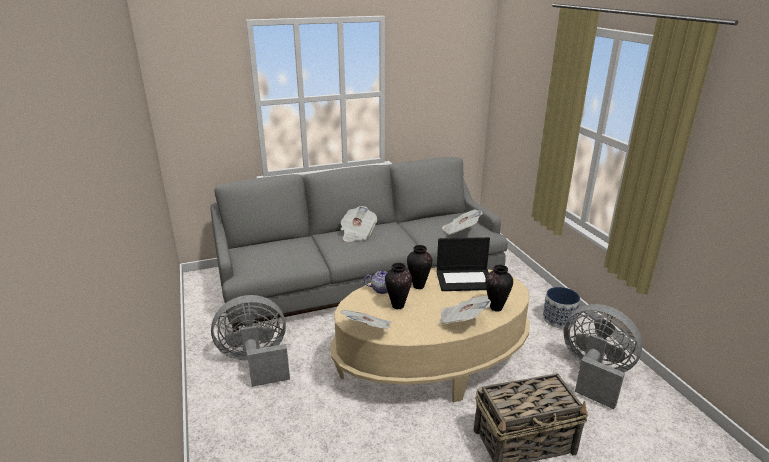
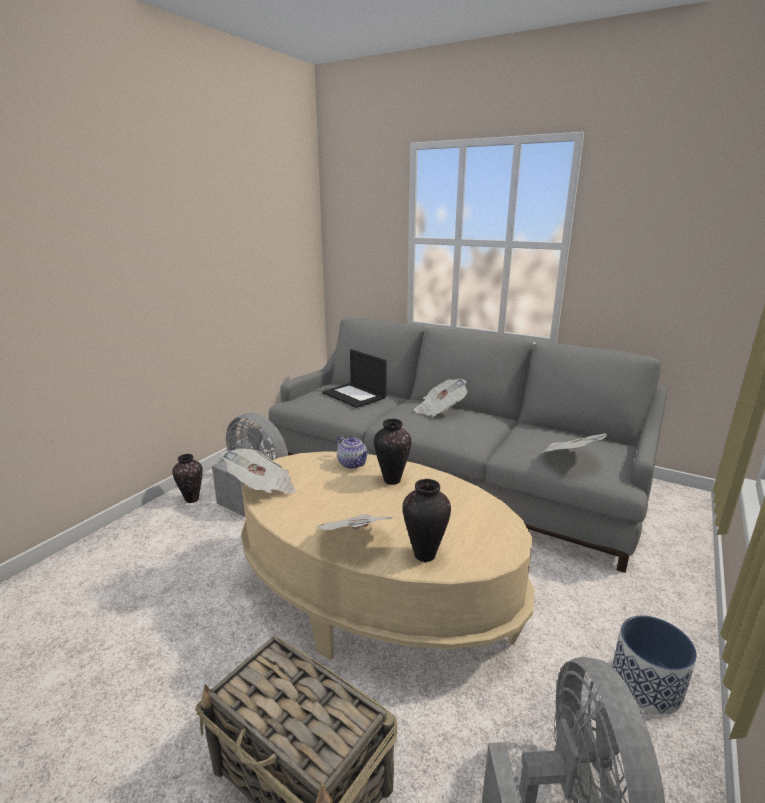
camera: 50 degrees right, 5 degrees down
vase [385,263,412,309] -> vase moved to [172,454,203,503]
laptop [436,237,490,291] -> laptop moved to [322,349,386,408]

